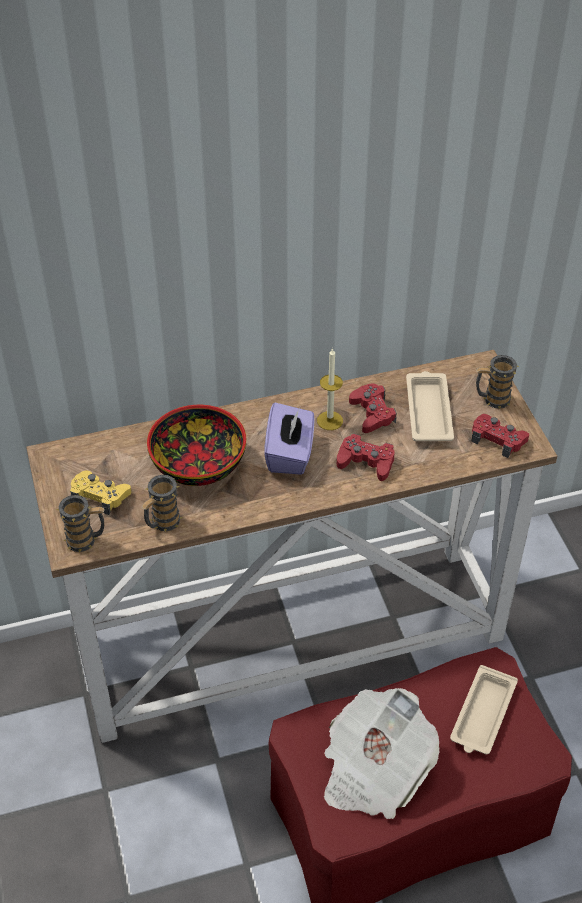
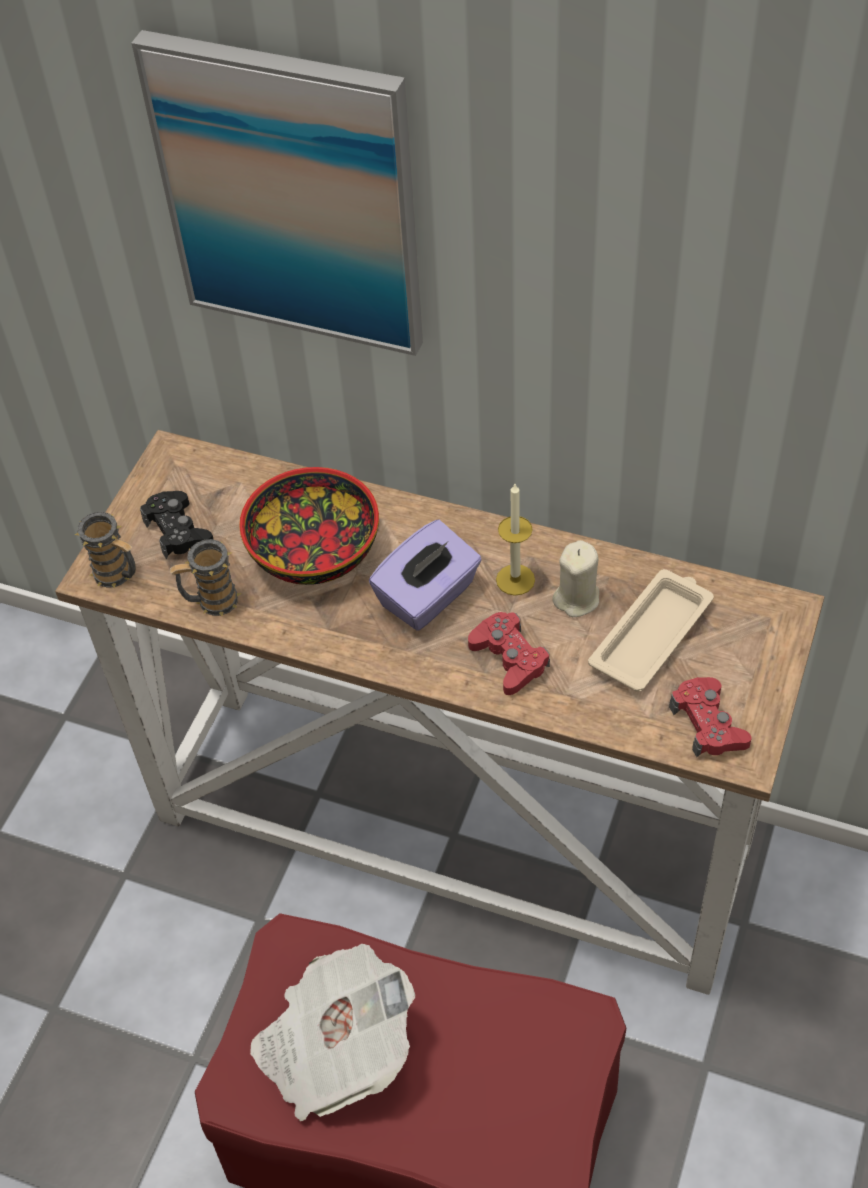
camera: 40 degrees right, 5 degrees up
yellow game controller [70,471,131,515] -> black game controller [140,491,214,559]
red game controller [349,384,396,433] -> beige candle [552,540,599,617]
beige tray [450,665,518,754] -> none
mug [476,355,519,409] -> none
none -> picture [132,30,423,356]

